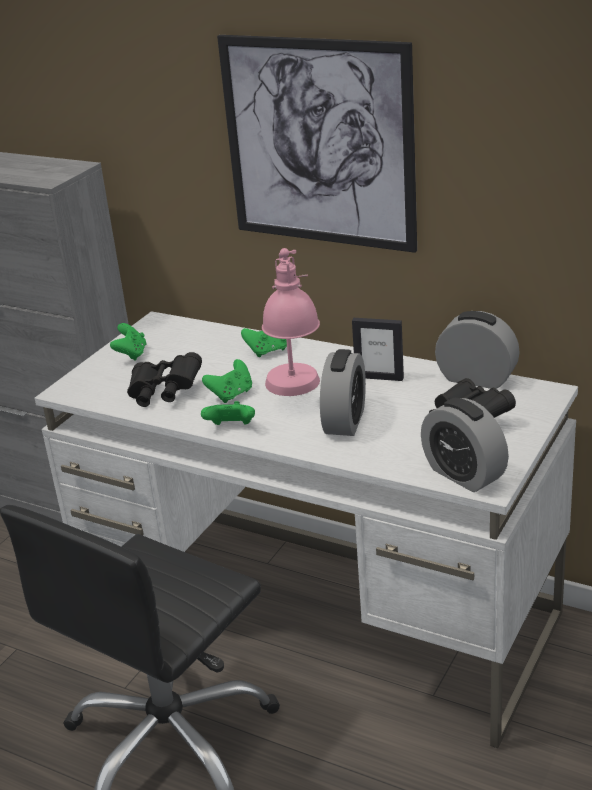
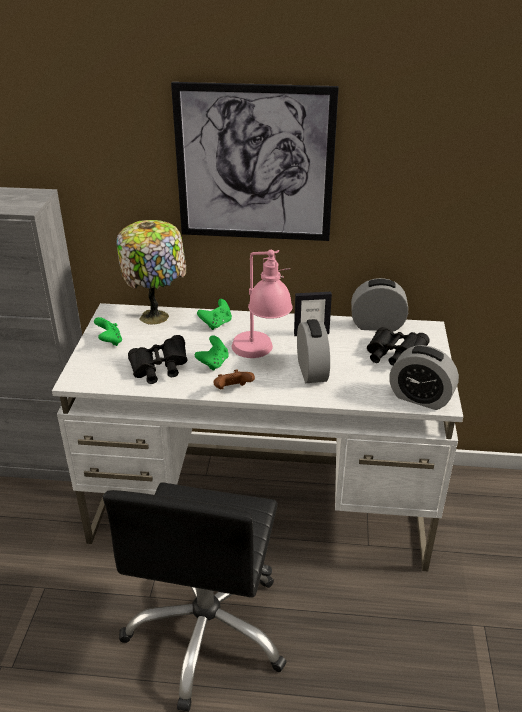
camera: 25 degrees left, 5 degrees up
green game controller [201,401,255,425] -> brown game controller [214,369,255,390]
none -> table lamp [116,220,186,325]

